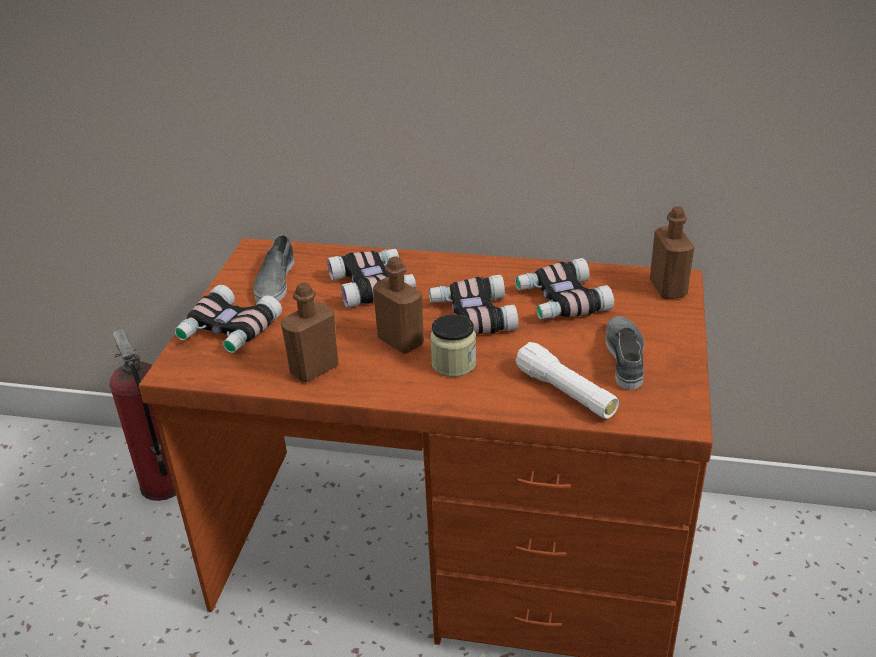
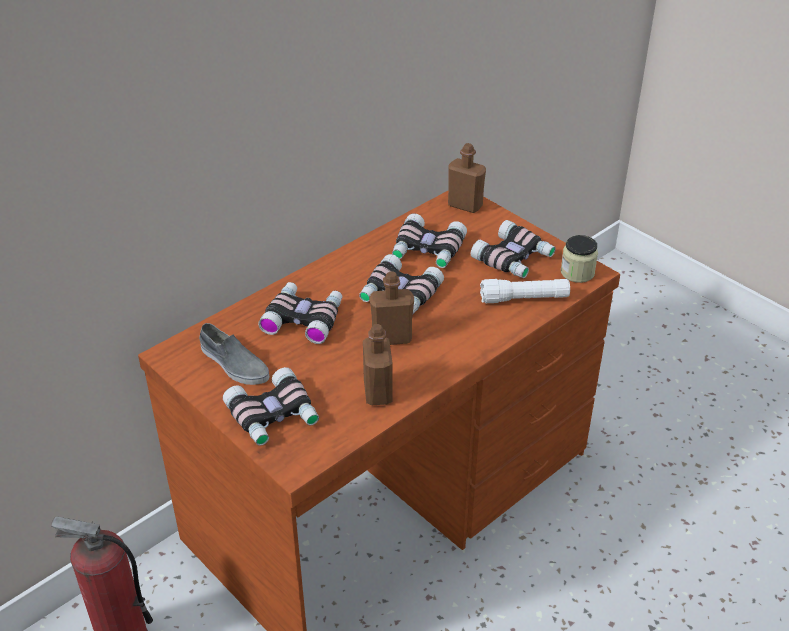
camera: 55 degrees left, 5 degrees up
jar [430,315,476,377] -> jar moved to [561,235,598,283]
grey shoe [606,316,644,390] -> binoculars [471,220,556,278]

